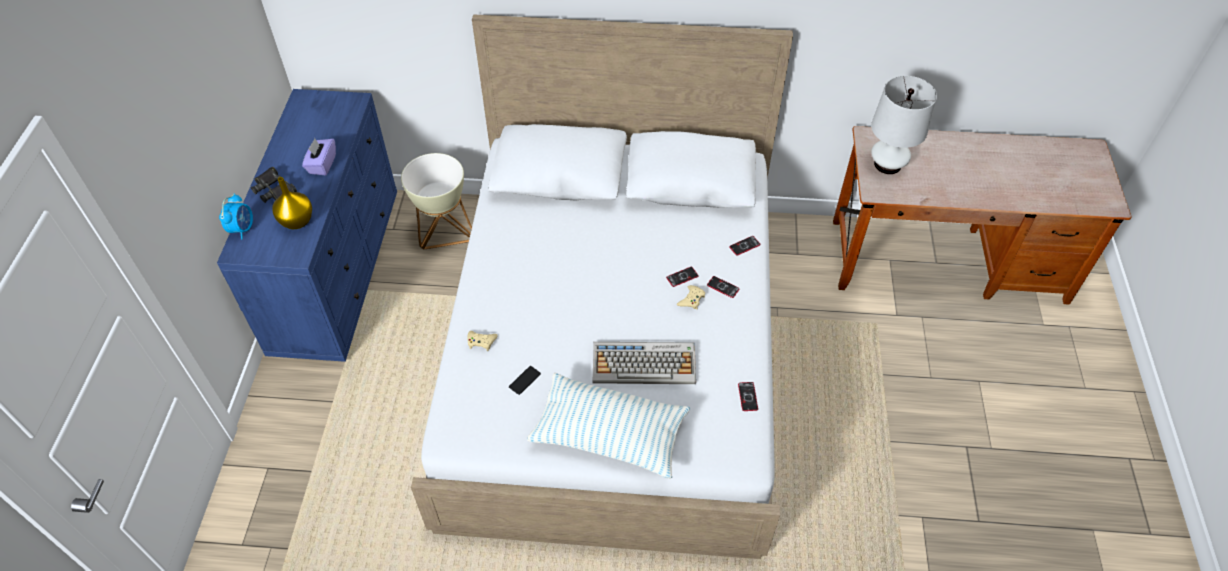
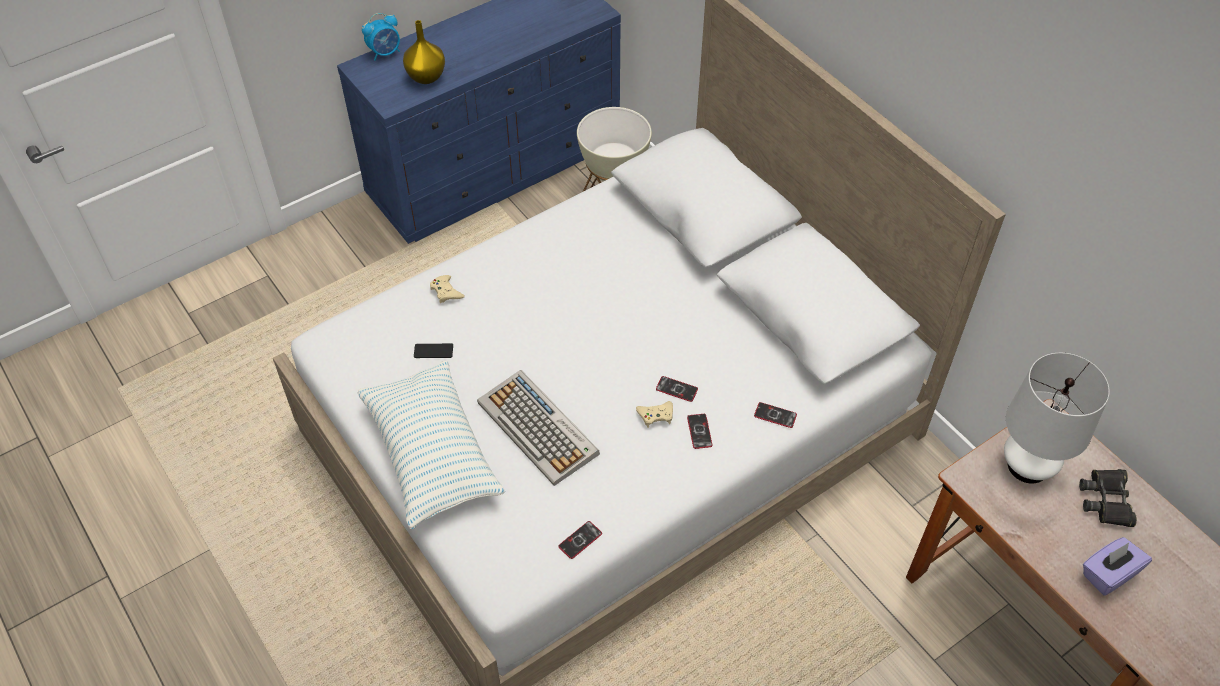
camera: 50 degrees right, 0 degrees up
black binoculars [251,167,297,203] -> black binoculars moved to [1079,469,1137,527]
purple tissue box [302,138,336,175] -> purple tissue box moved to [1083,537,1152,596]

